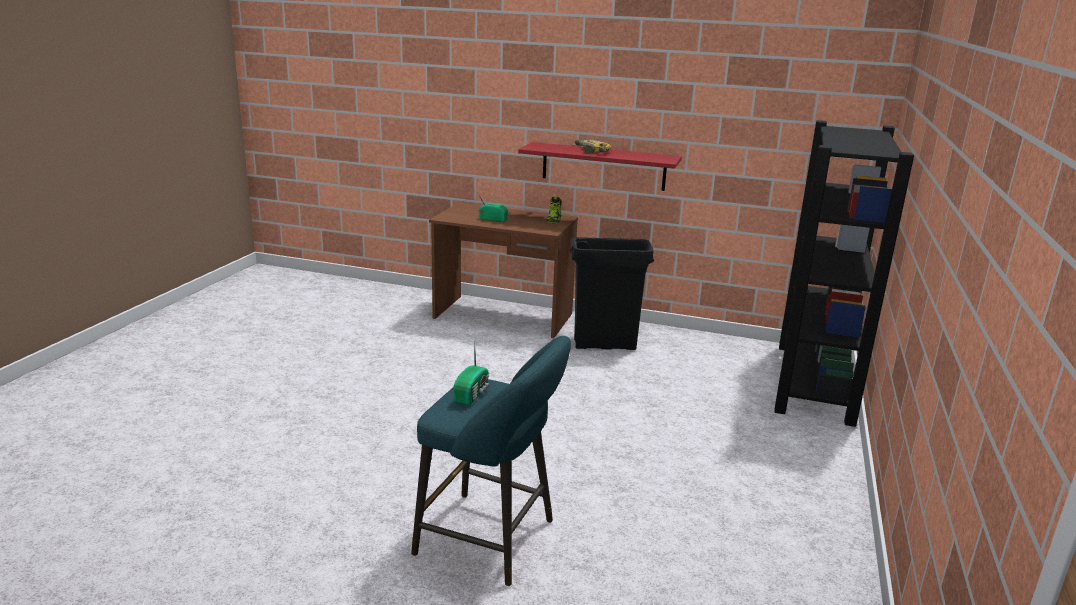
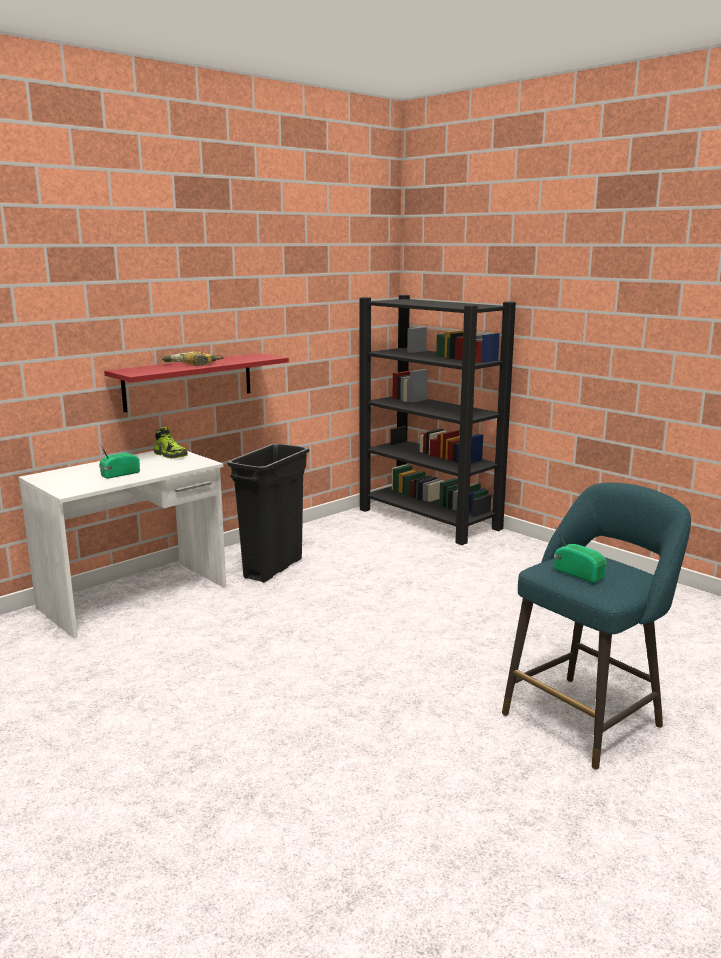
camera: 60 degrees left, 5 degrees down
brown desk [429,203,578,338] -> white desk [18,451,226,638]

